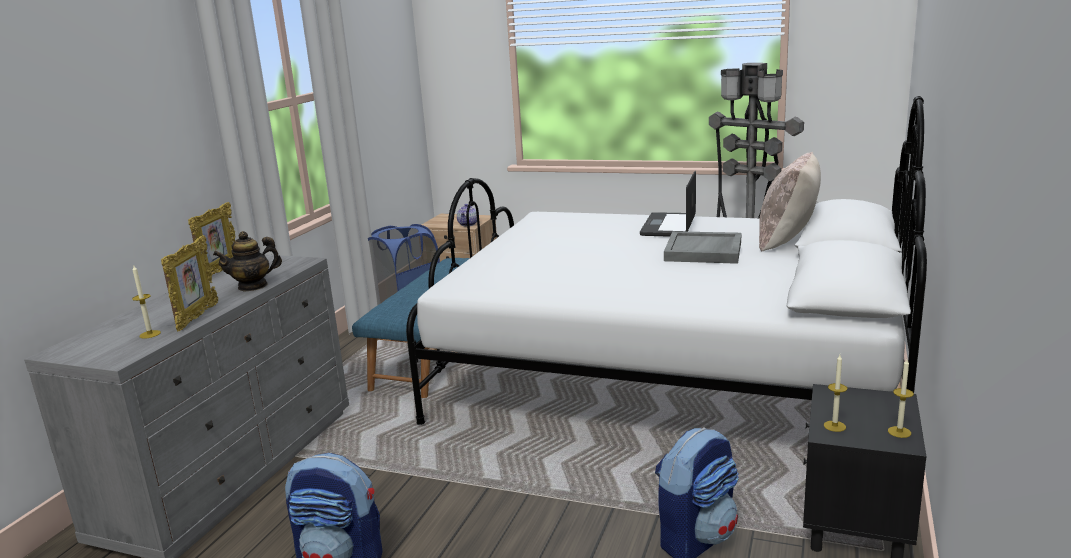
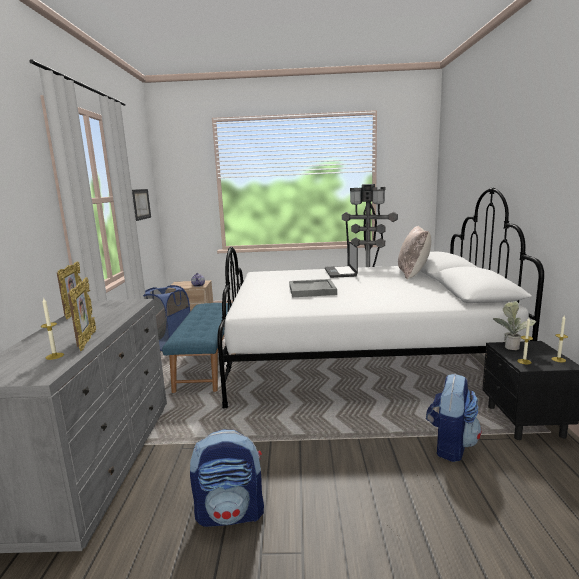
camera: 20 degrees left, 5 degrees down
teapot [213,231,282,291] -> none
grey tray [664,231,741,264] -> grey tray moved to [289,279,337,297]
none -> picture [132,189,151,221]
none -> potted plant [493,301,537,350]

